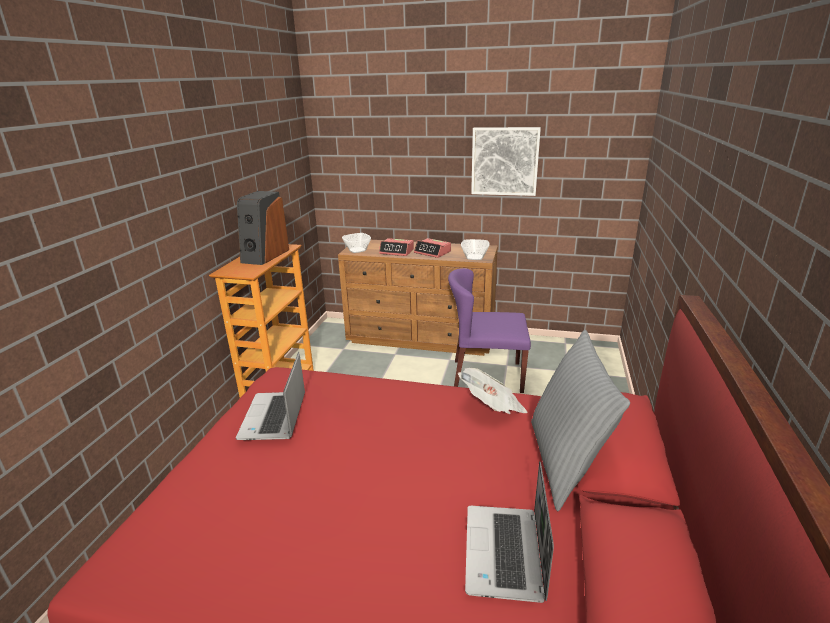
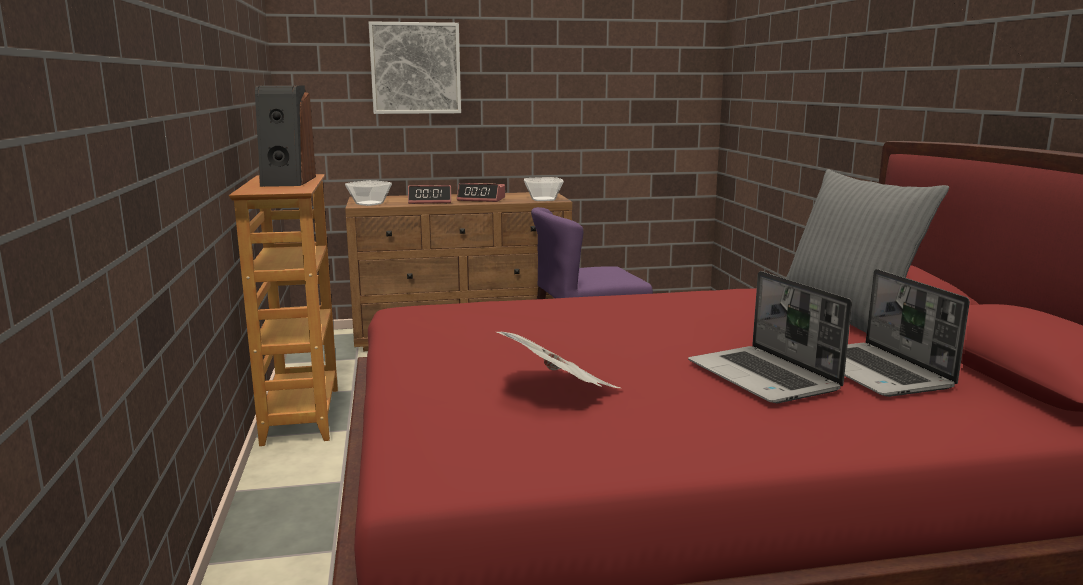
camera: 25 degrees left, 10 degrees down
laptop [236,352,305,440] -> laptop moved to [688,271,852,403]
newspaper [458,368,528,414] -> newspaper moved to [497,332,621,388]
picture [471,127,541,196] -> picture moved to [369,21,461,114]

